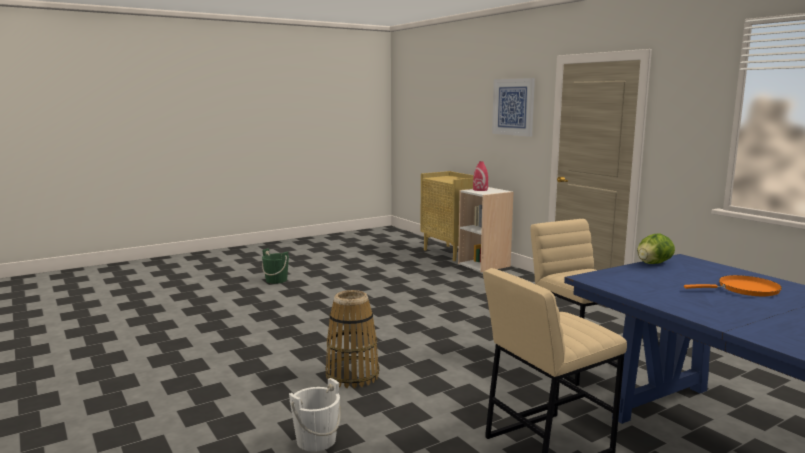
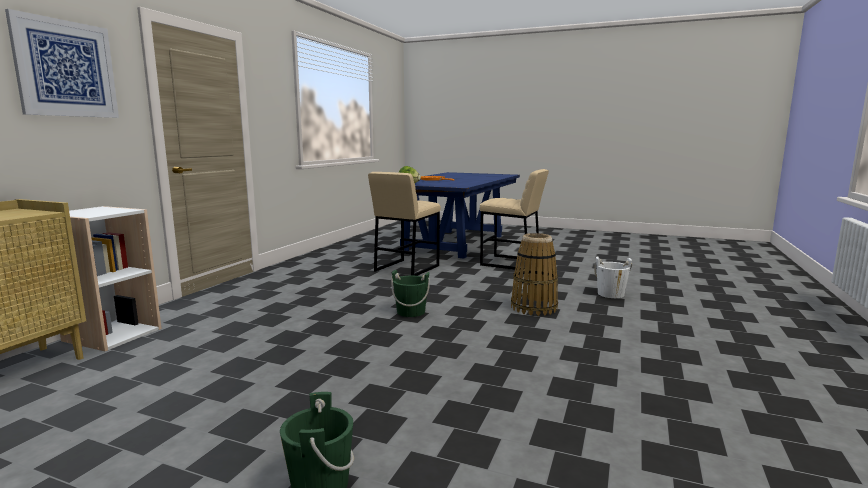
camera: 125 degrees left, 0 degrees up
red vase [473,161,488,191] -> none
none -> green bucket [391,270,430,317]

